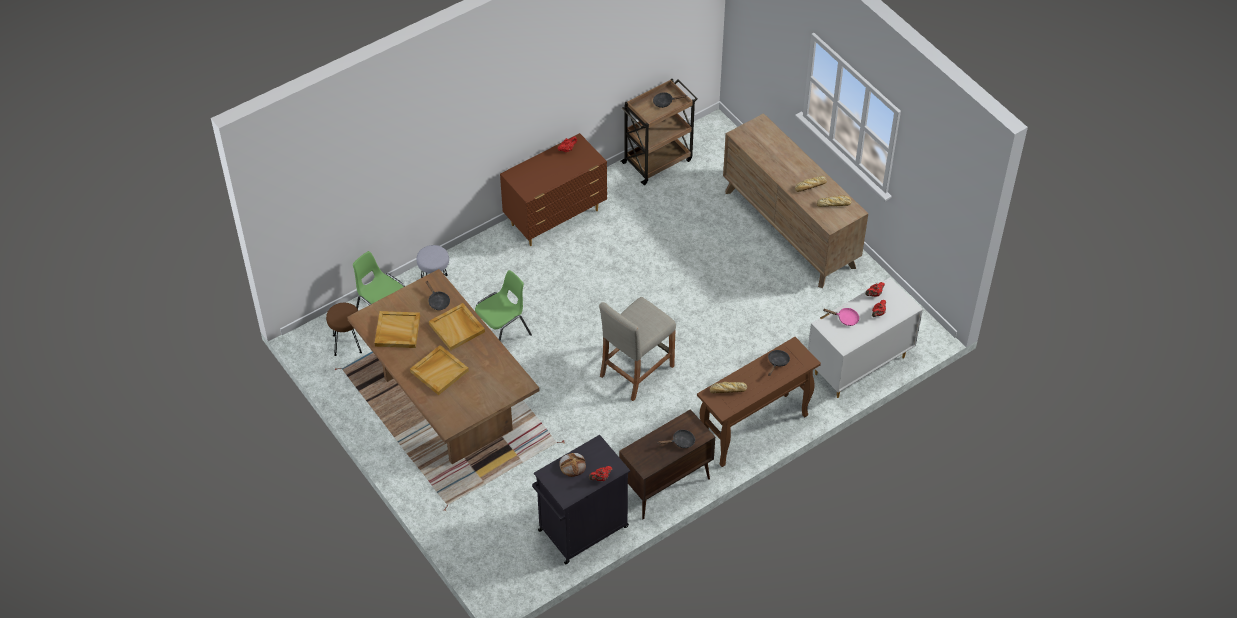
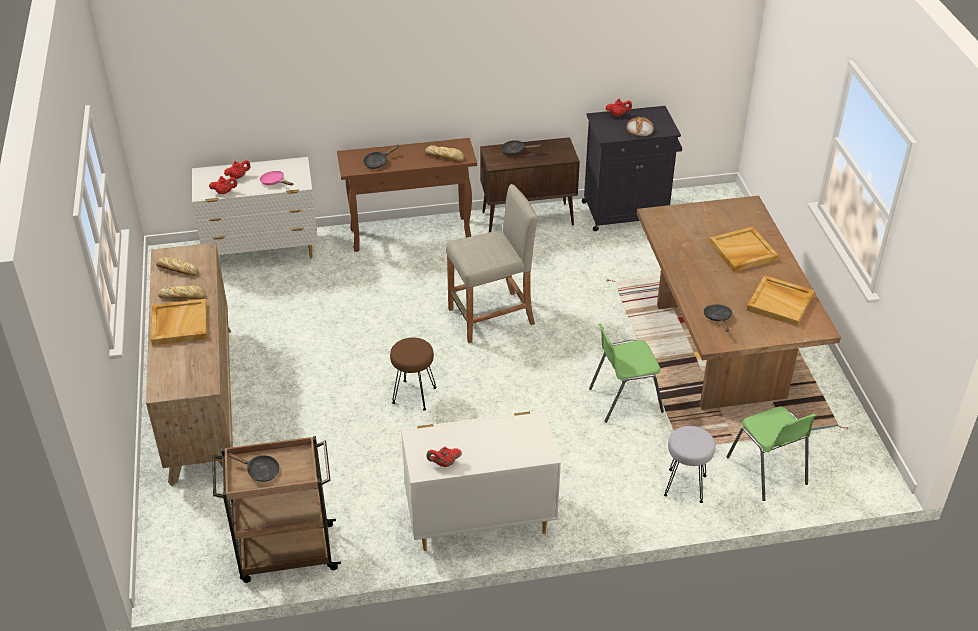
camera: 155 degrees left, 10 degrees down
brown stool [326,303,362,356] -> brown stool moved to [390,337,437,410]
beige tray [429,303,485,351] -> beige tray moved to [151,299,207,346]
brown dresser [500,133,607,246] -> white dresser [401,410,561,551]

